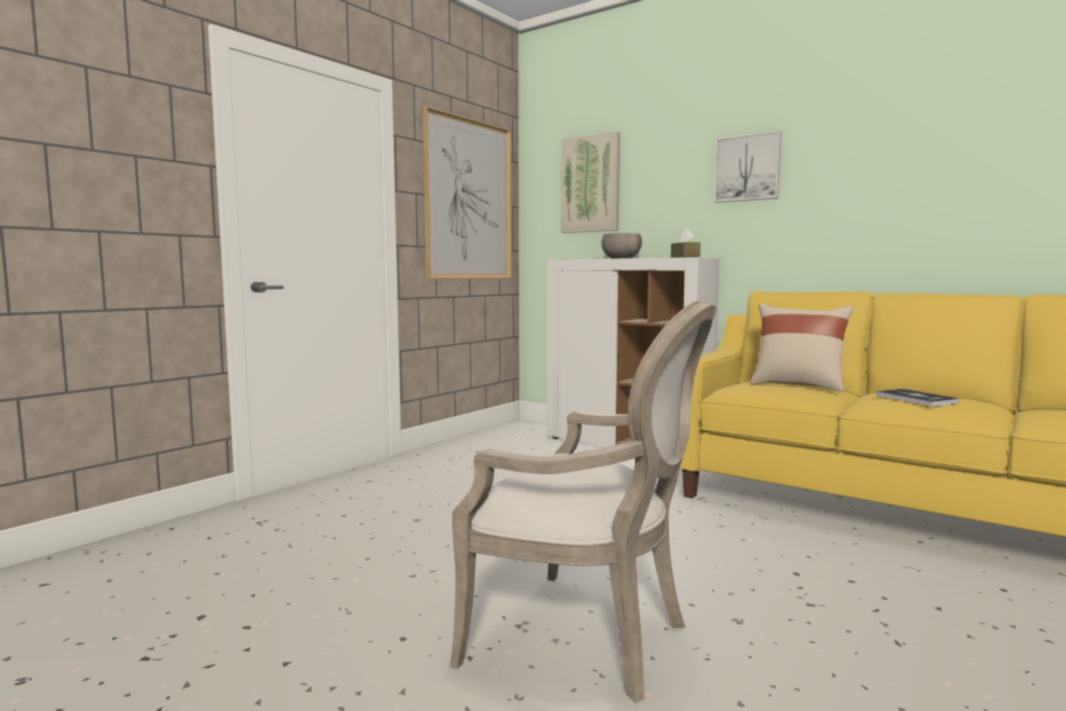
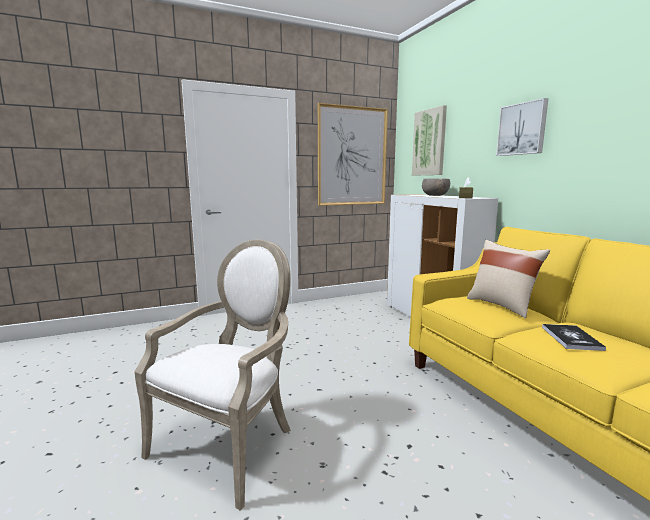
camera: 30 degrees right, 5 degrees up
armchair [450,301,716,703] -> armchair turned 120 degrees counterclockwise [135,239,291,511]

